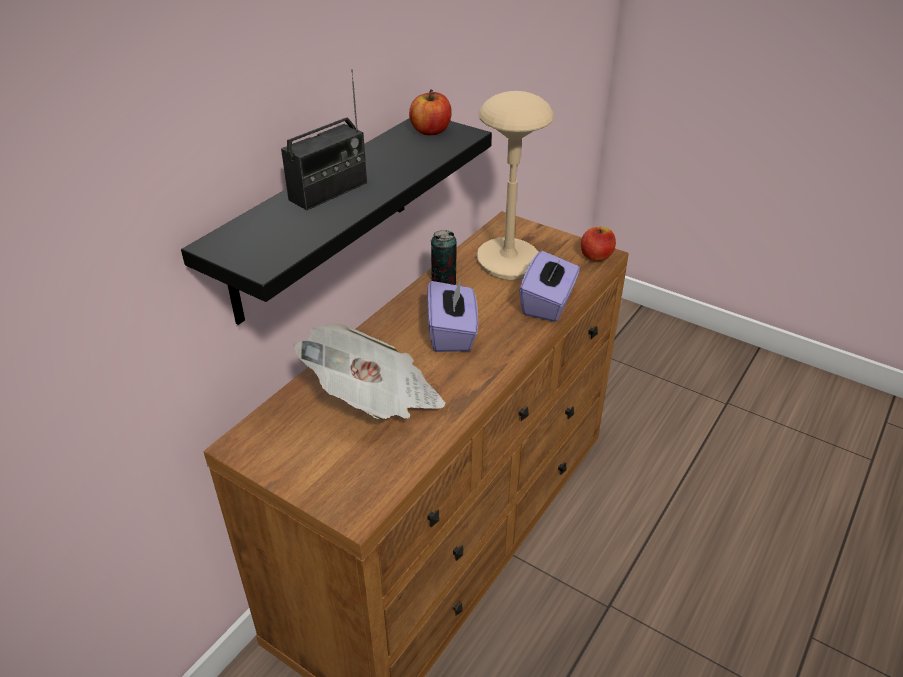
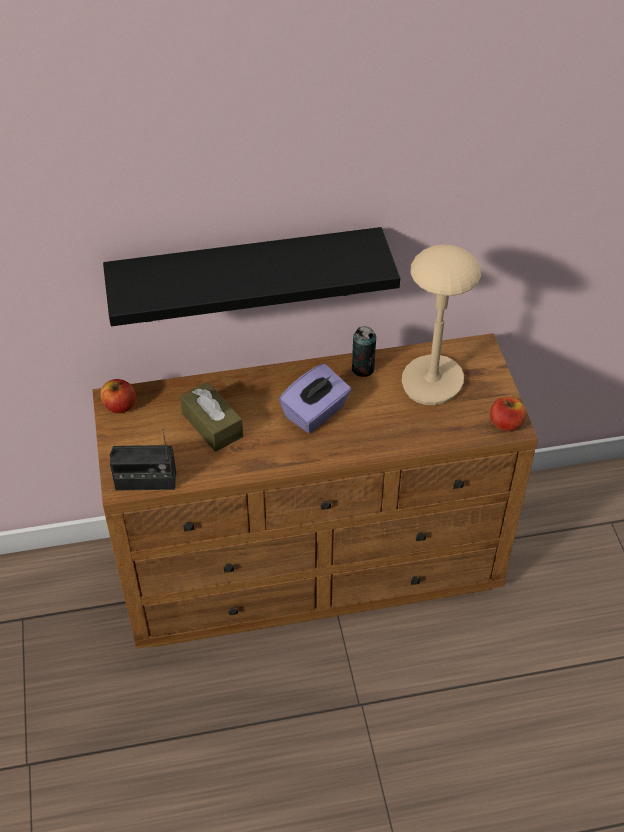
camera: 45 degrees right, 10 degrees up
radio [281,69,367,210] -> radio moved to [110,429,176,490]
newspaper [294,323,446,420] -> brown tissue box [180,382,243,452]
apple [409,89,452,135] -> apple moved to [100,379,136,413]
purple tissue box [519,251,580,322] -> none

